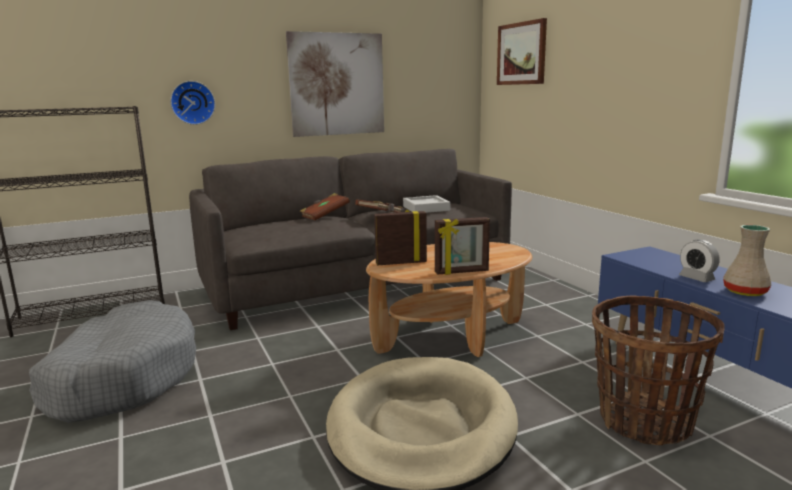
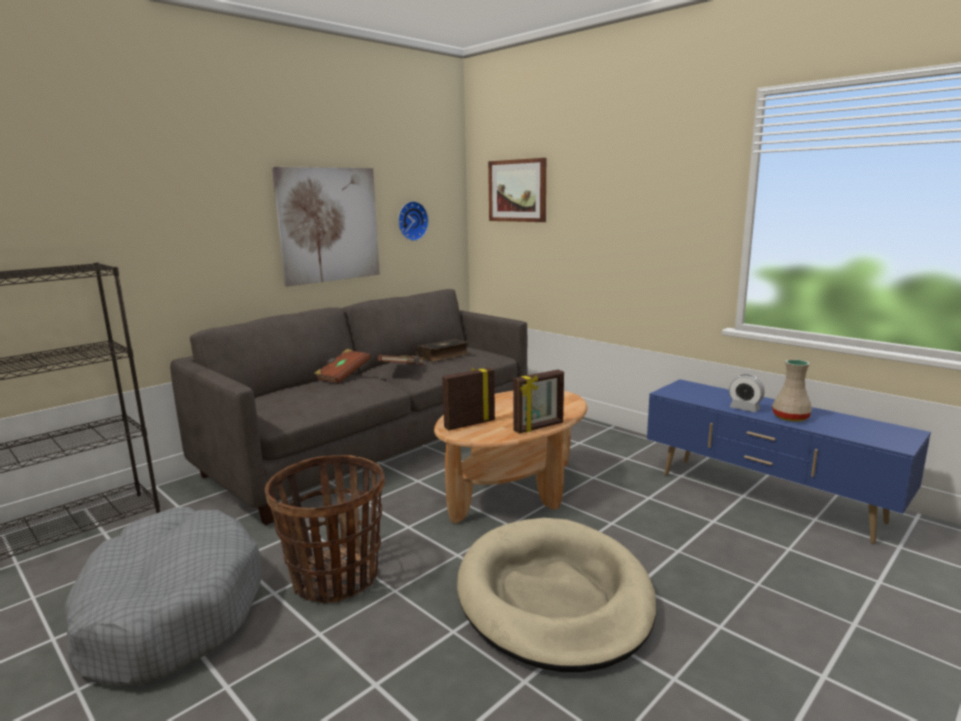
camera: 20 degrees left, 0 degrees up
wall clock [170,81,215,125] -> wall clock moved to [398,201,429,241]
grey tray [403,195,450,213] -> book [416,339,469,362]
basket [592,296,725,445] -> basket moved to [265,455,385,603]

